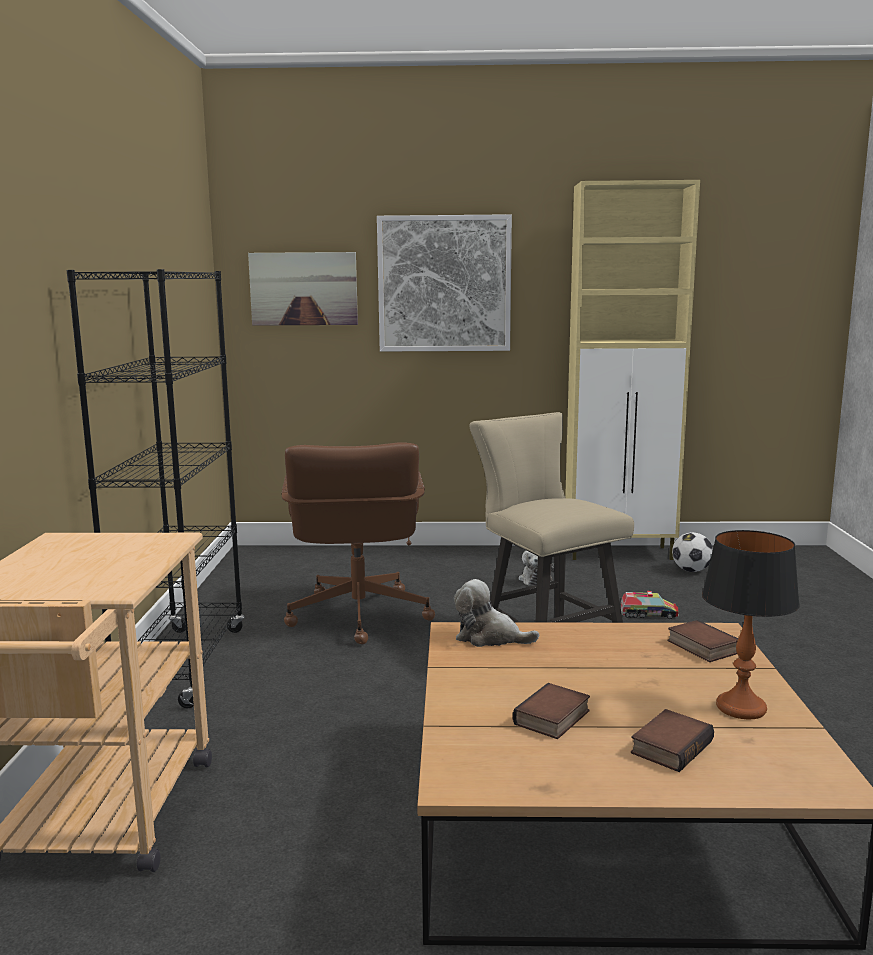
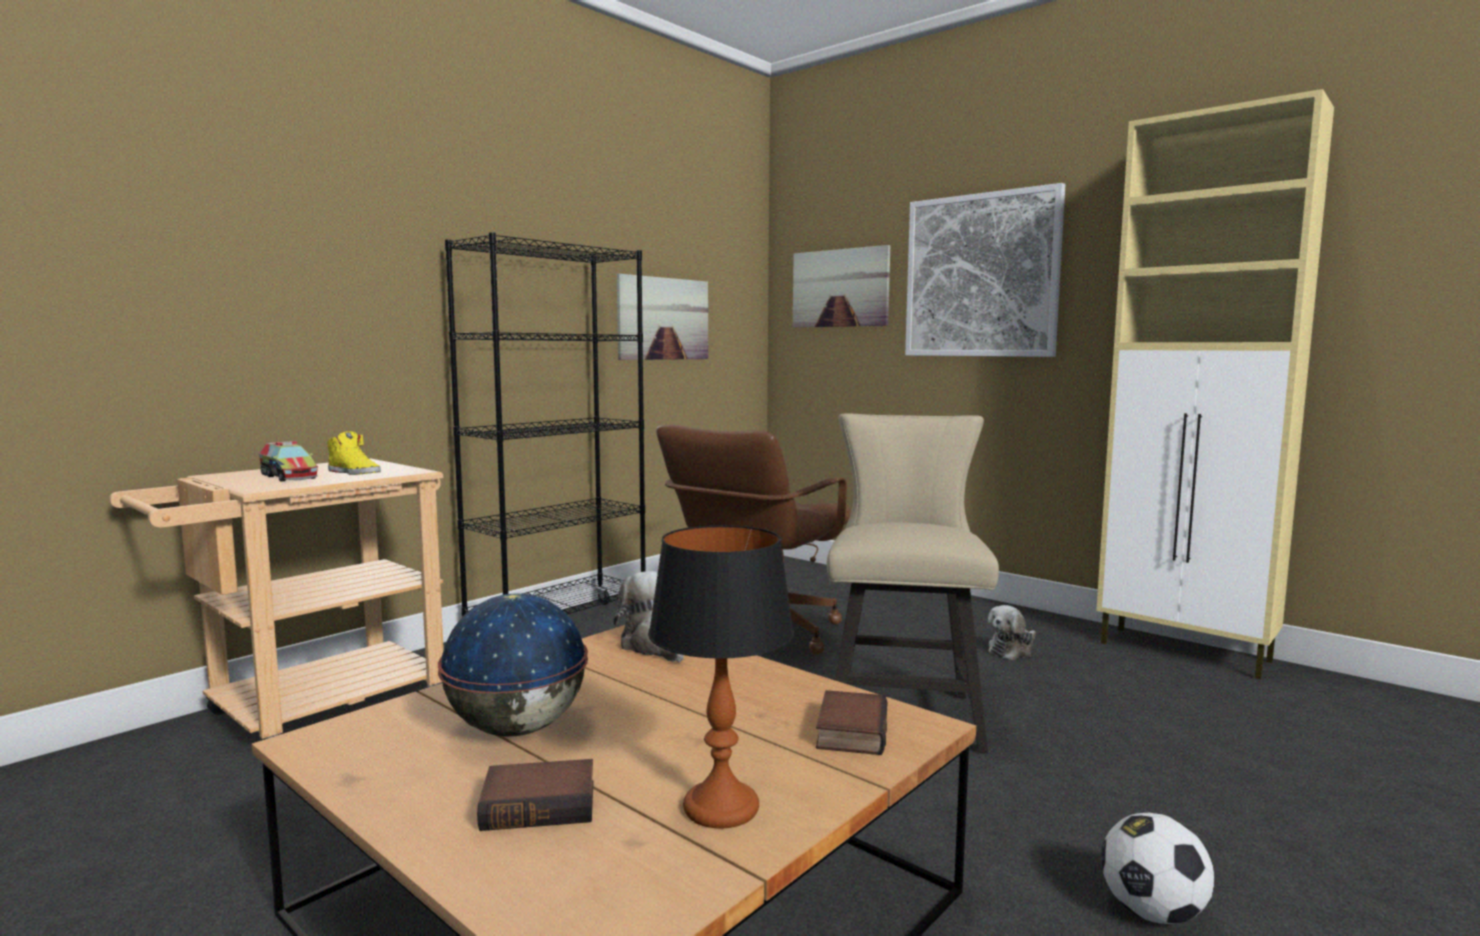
camera: 40 degrees right, 5 degrees down
book [513,683,590,739] -> globe [438,593,588,737]
toy truck [620,591,679,619] -> toy truck moved to [259,441,318,481]
football [672,532,713,572] -> football moved to [1101,813,1215,924]
none -> yellow shoe [327,431,381,475]
none -> picture [617,274,708,360]

